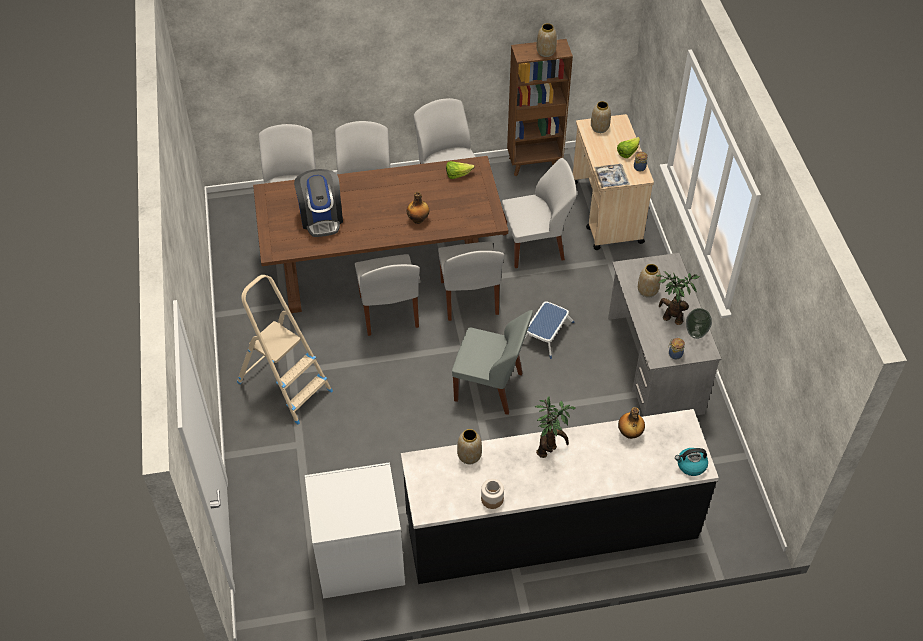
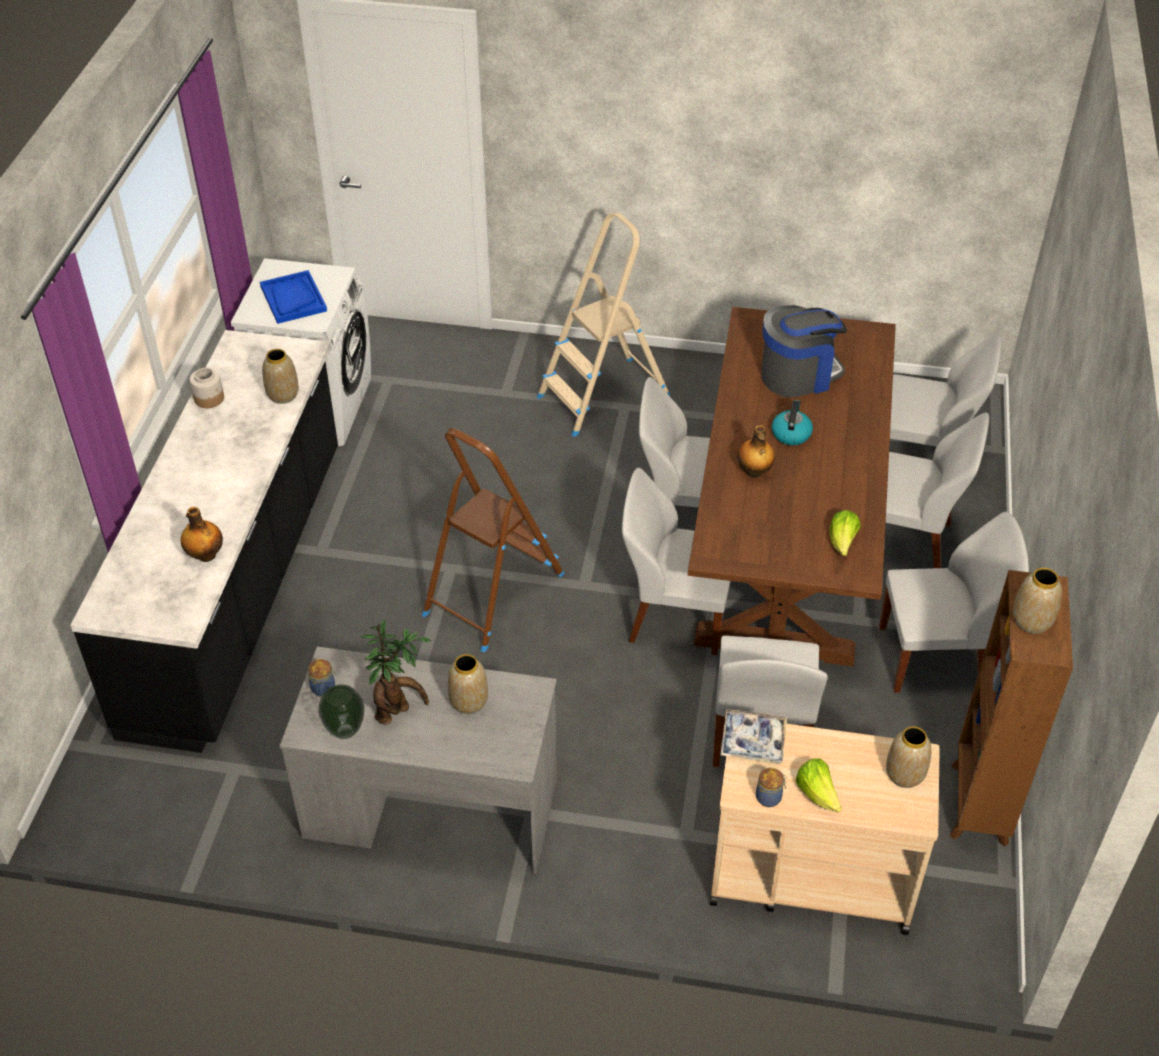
camera: 110 degrees right, 5 degrees down
coffee machine [294,169,343,237] -> coffee machine turned 150 degrees clockwise [761,305,847,398]
grey chair [452,310,533,415] -> brown step ladder [422,428,564,652]
blue step ladder [525,302,575,359] -> none
potted plant [534,396,576,458] -> none
kettle [675,448,708,476] -> kettle moved to [772,400,813,445]
none -> blue tray [260,270,327,324]

